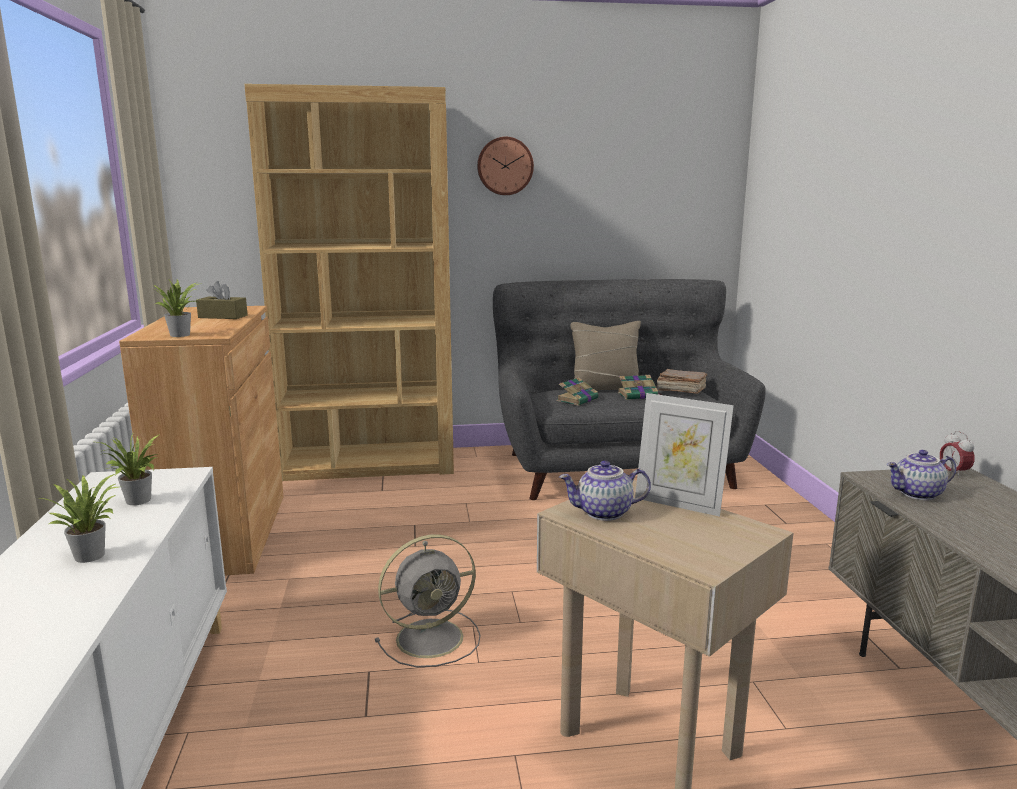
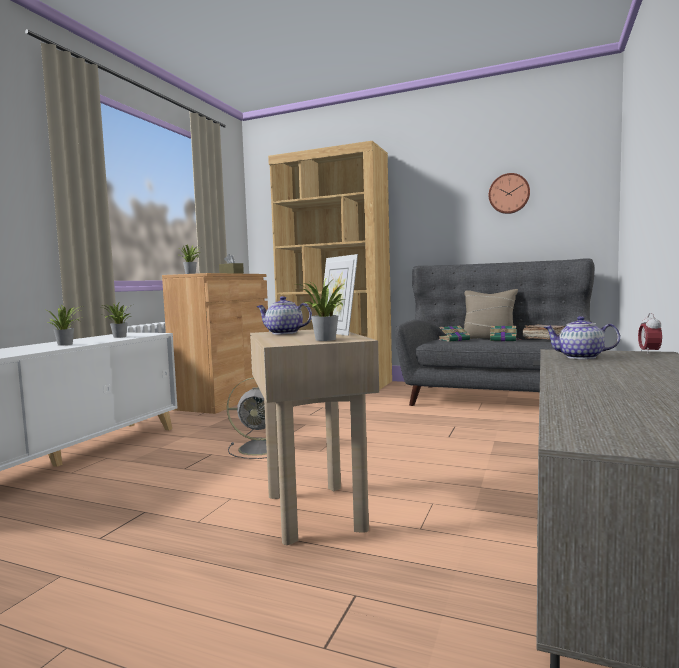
camera: 30 degrees right, 10 degrees down
wall clock [477,137,534,195] -> wall clock moved to [489,173,530,214]
none -> potted plant [297,277,344,341]

